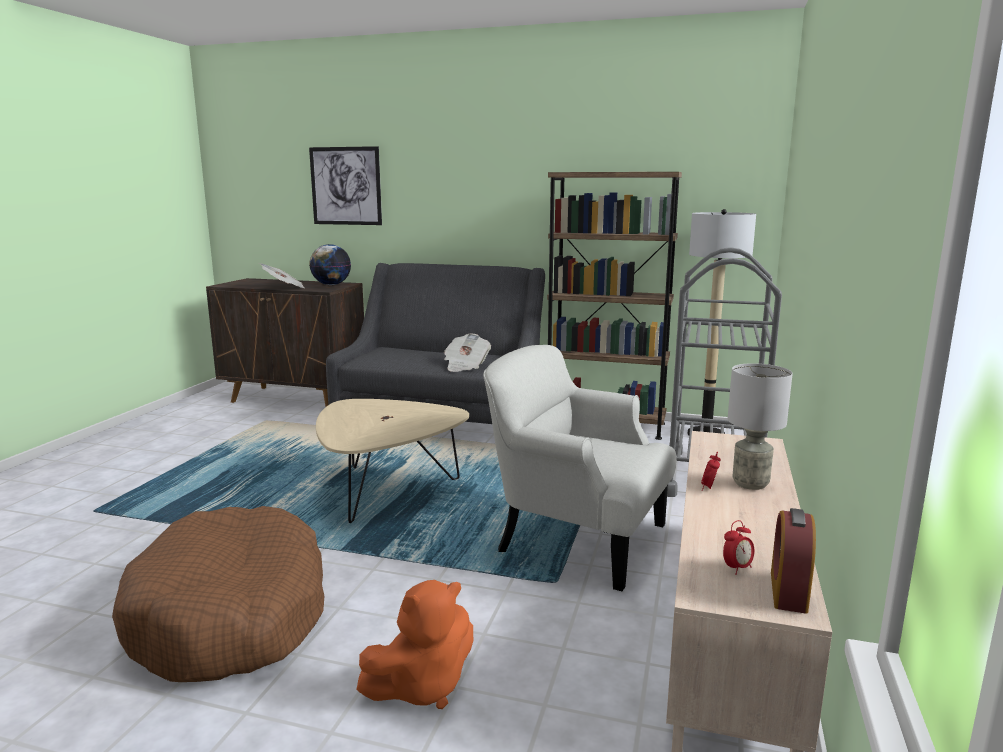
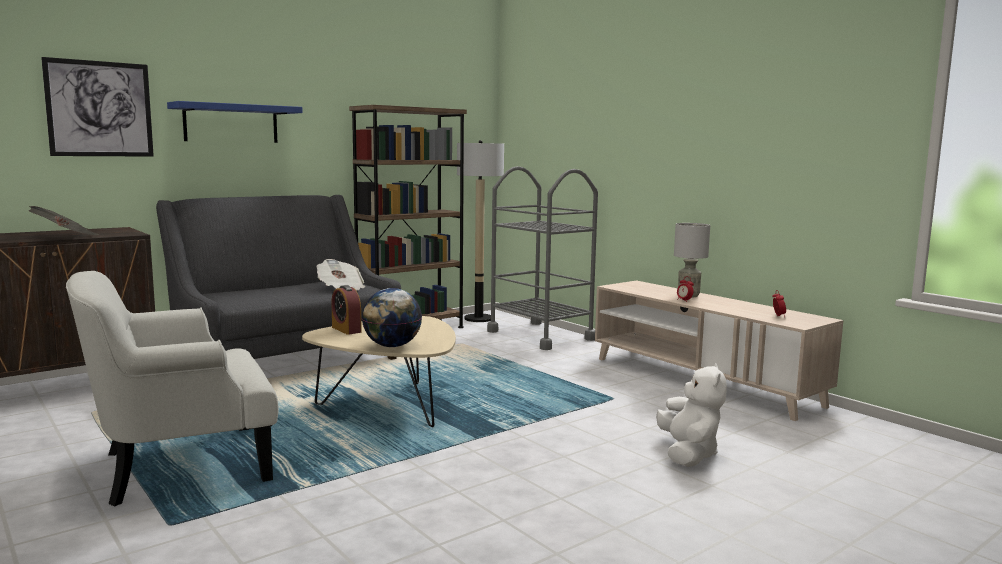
camera: 55 degrees left, 5 degrees down
brown dog bed [112,506,324,682] -> none
globe [309,244,351,285] -> globe moved to [362,288,422,347]
orange plush toy [356,580,473,709] -> white plush toy [656,363,727,467]
white armchair [483,345,676,591] -> white armchair moved to [66,271,278,506]
alarm clock [771,508,816,614] -> alarm clock moved to [331,285,362,335]
none -> blue shelf [167,101,303,143]

